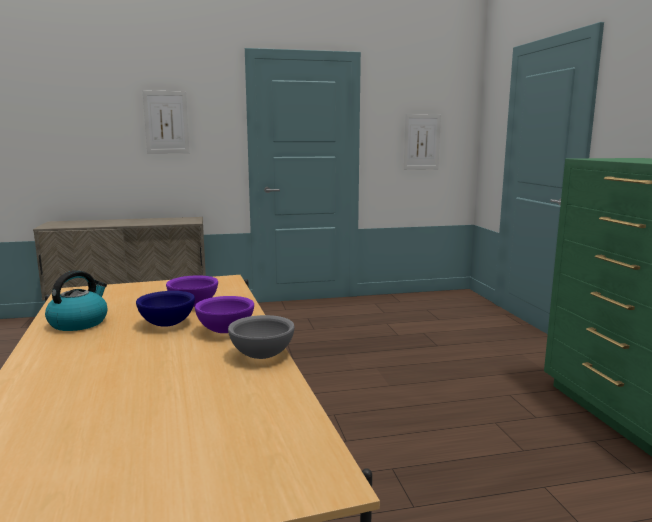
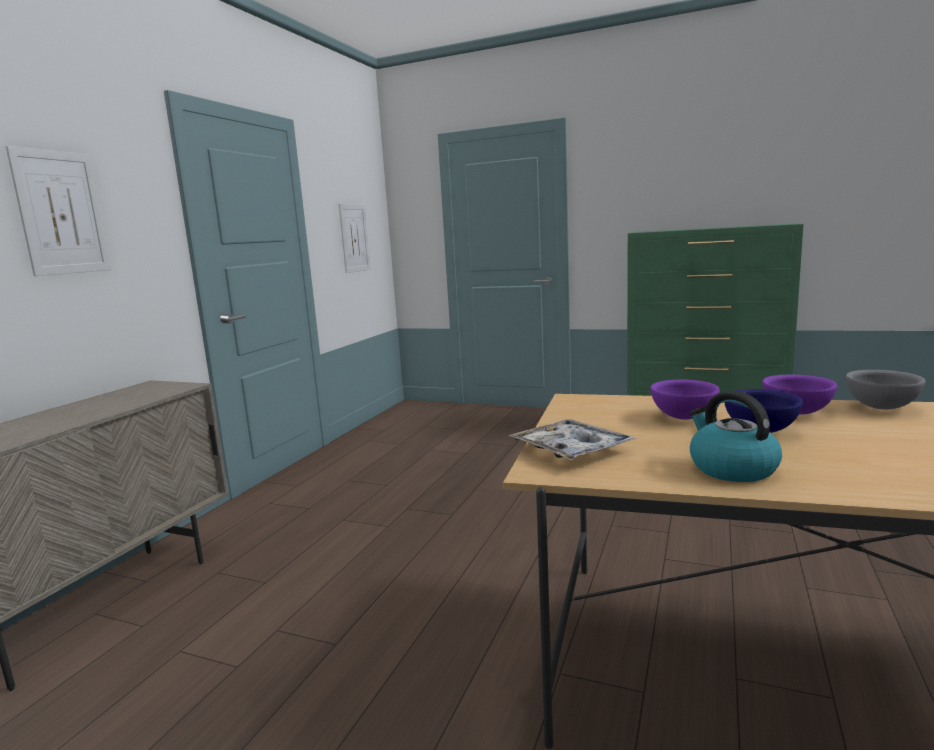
camera: 55 degrees left, 0 degrees up
none -> tray [508,419,636,460]

